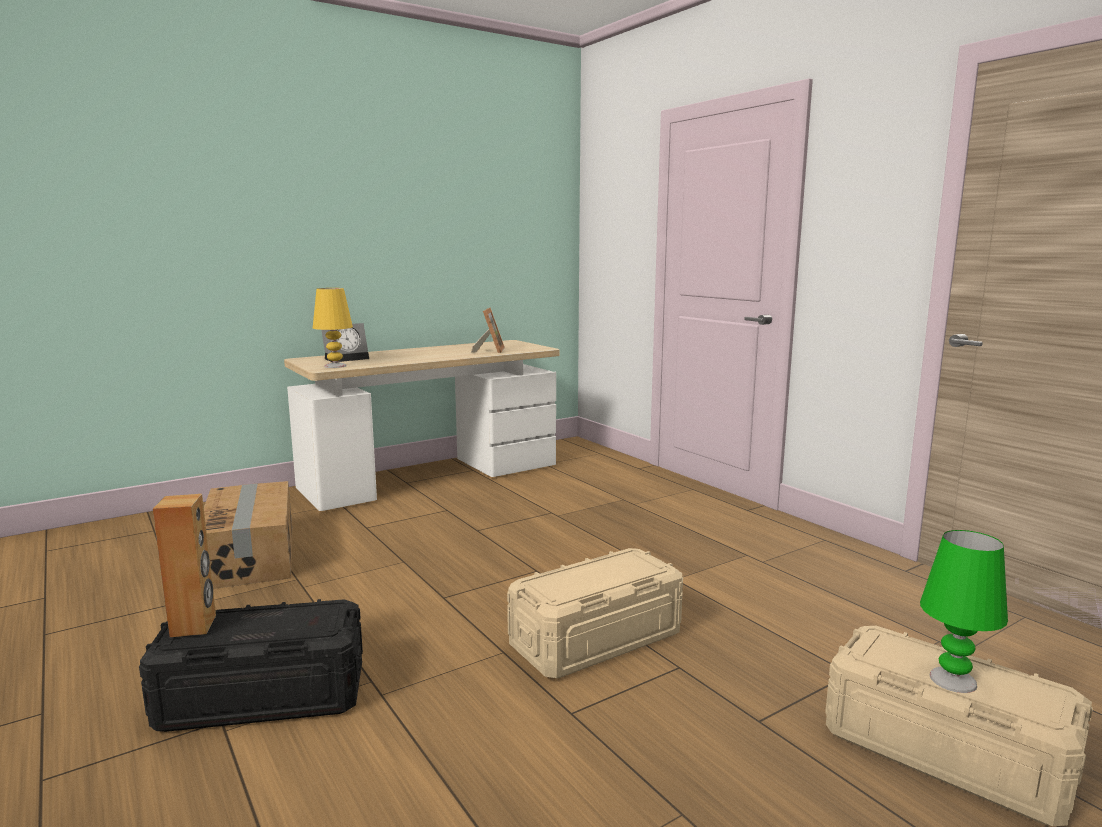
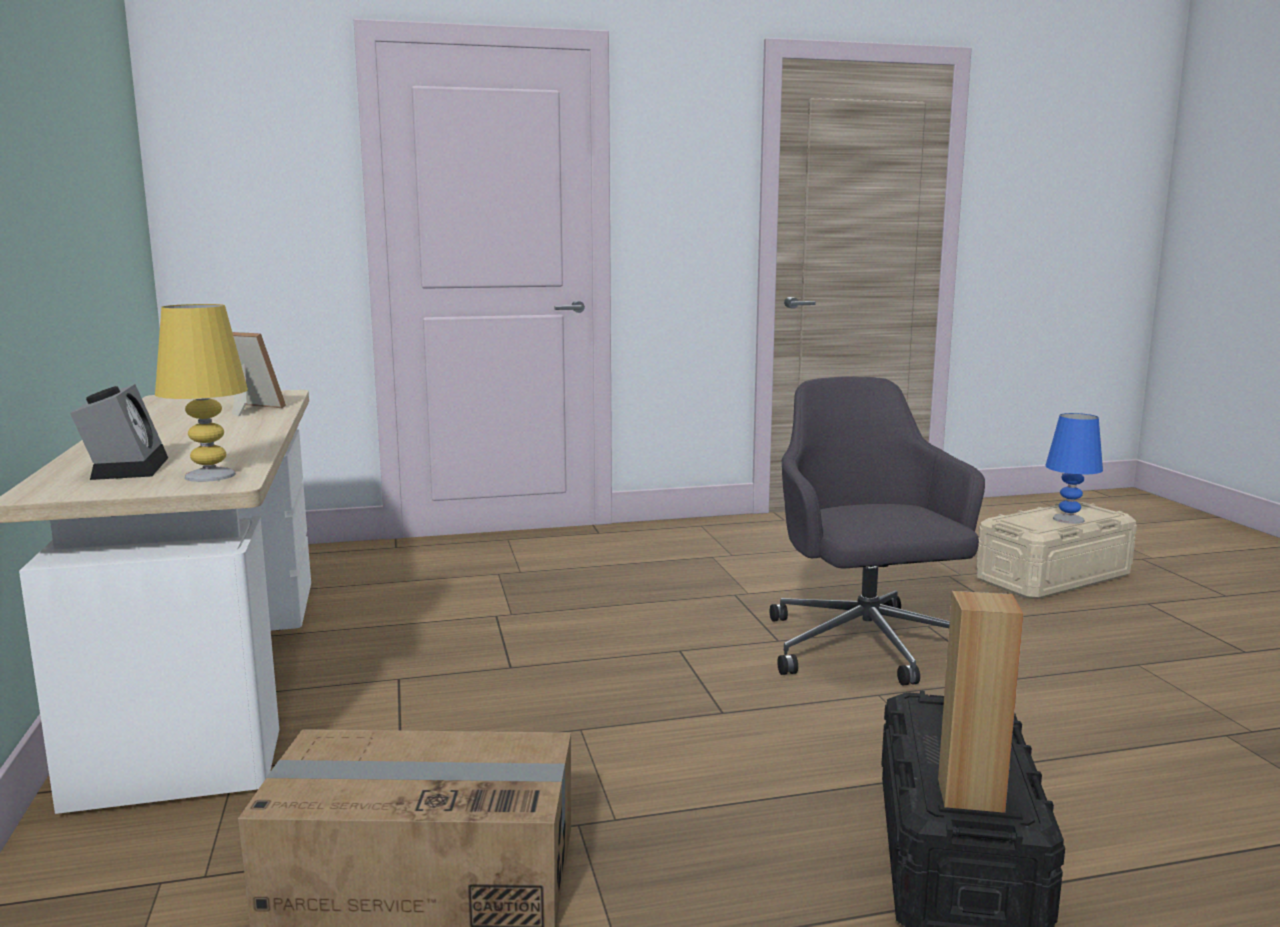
camera: 70 degrees left, 0 degrees up
beige storage box [507,548,683,678] -> grey office chair [770,377,985,685]
green table lamp [920,530,1008,693] -> blue table lamp [1045,413,1103,524]

